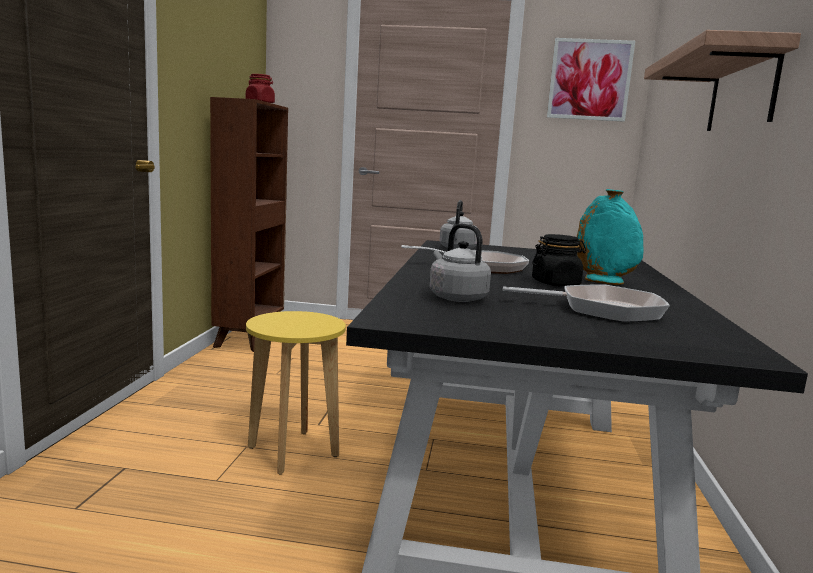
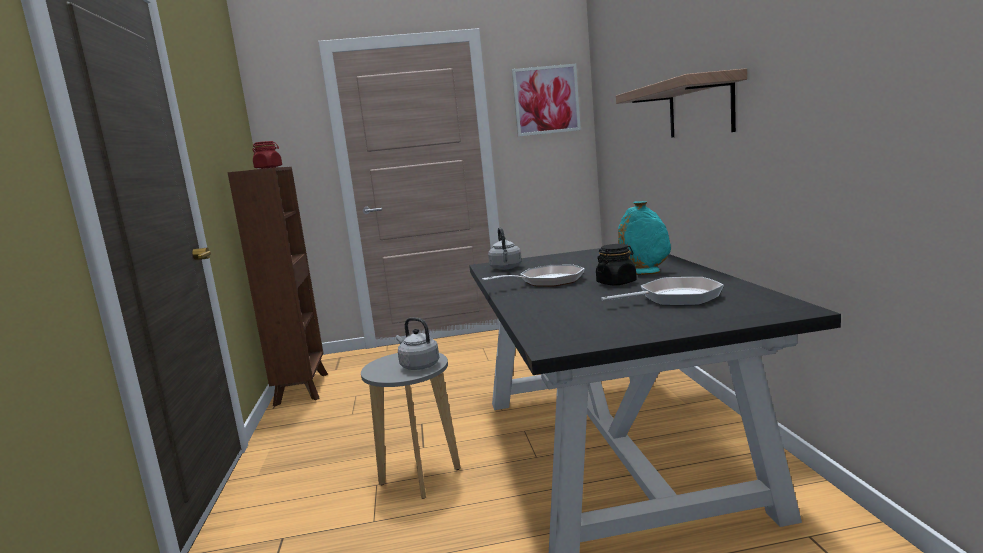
camera: 15 degrees left, 0 degrees up
yellow stool [246,311,346,475] -> grey stool [361,353,461,499]
grey kettle [429,224,491,302] -> grey kettle moved to [396,317,439,370]

